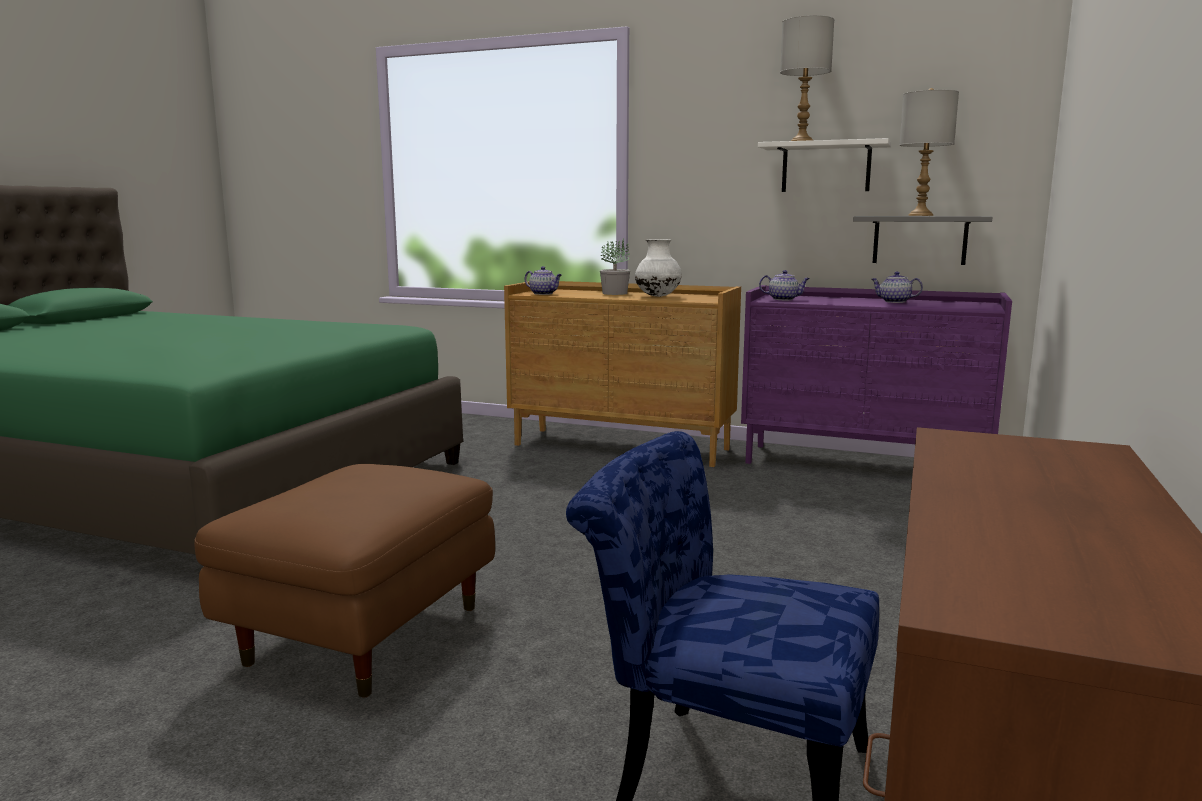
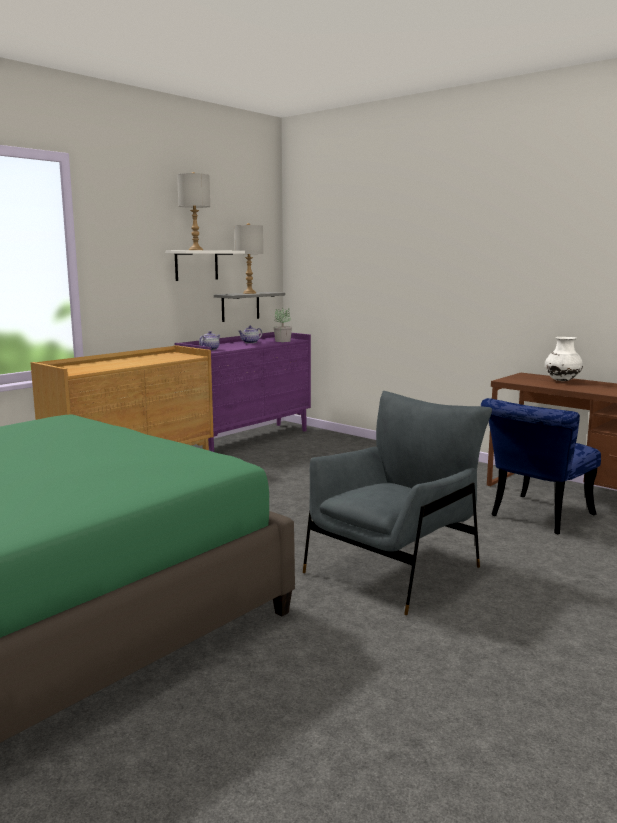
camera: 70 degrees left, 0 degrees up
brown ottoman [194,464,495,698] -> grey armchair [303,391,492,615]
teapot [525,266,562,295] -> none
potted plant [600,239,630,295] -> potted plant moved to [273,308,292,342]
white vase [635,239,682,297] -> white vase moved to [545,337,583,381]

